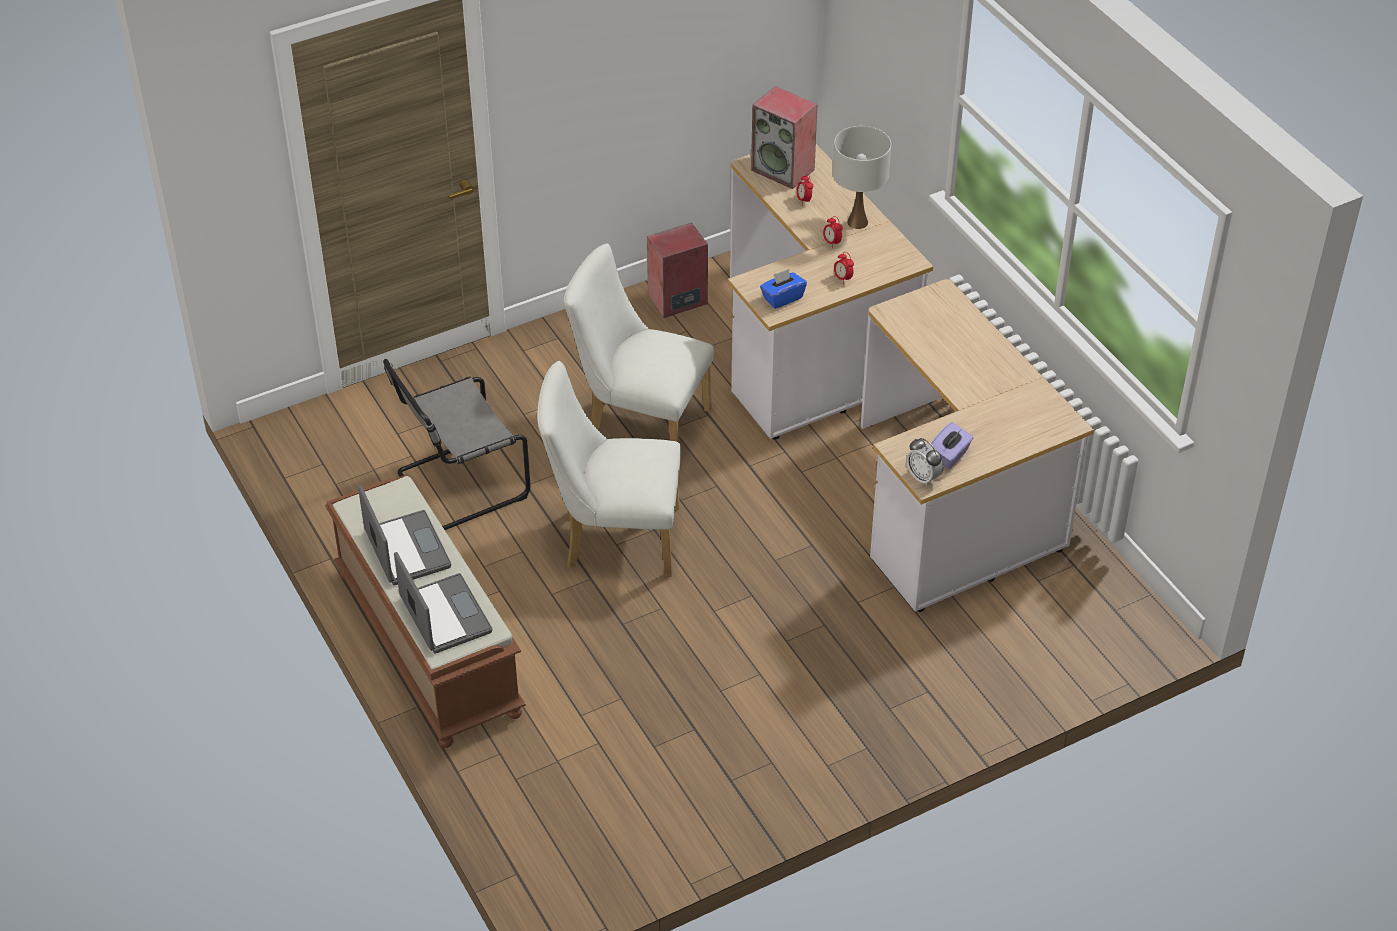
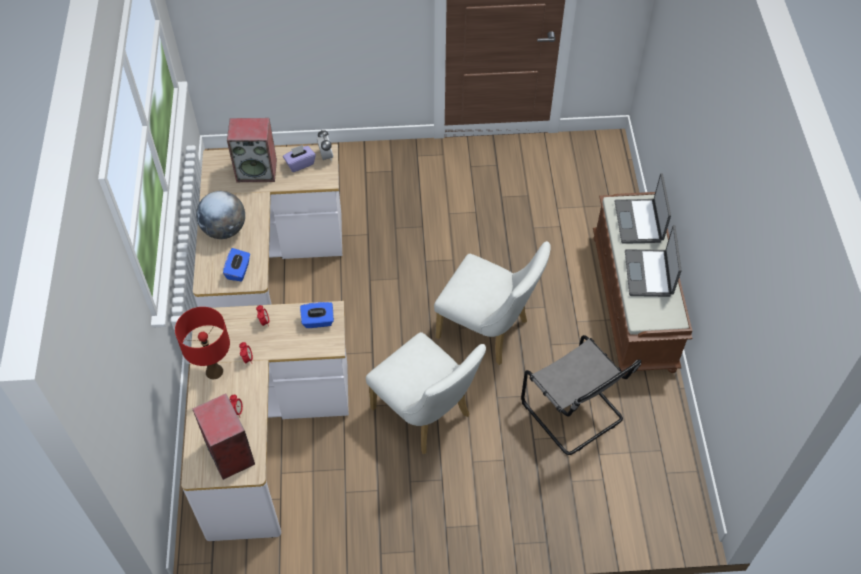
camera: 155 degrees left, 10 degrees up
grey chair [383,359,531,530] -> grey chair turned 60 degrees clockwise [521,335,641,455]
speaker [647,222,708,318] -> speaker moved to [227,118,277,182]
white table lamp [833,126,891,229] -> red table lamp [175,307,230,379]
none -> globe [196,191,245,239]
none -> blue tissue box [223,248,250,282]

